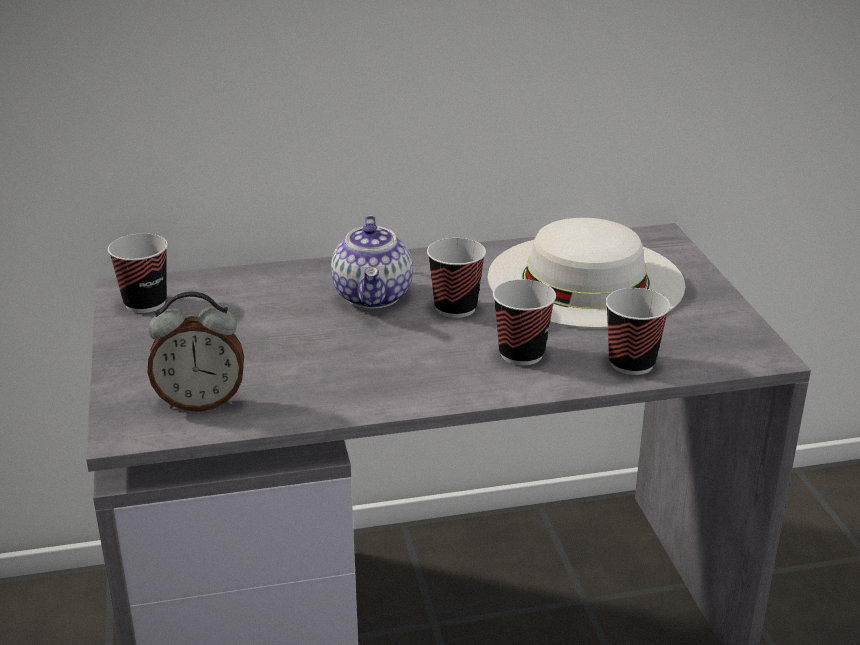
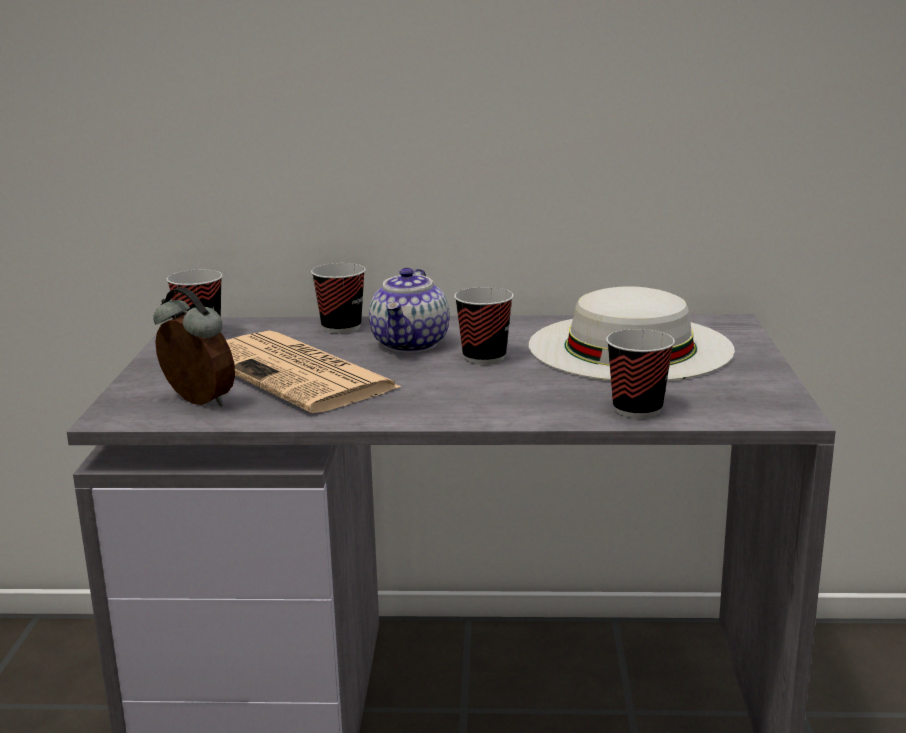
camera: 15 degrees right, 10 degrees down
alarm clock [147,291,244,412] -> alarm clock turned 150 degrees counterclockwise [153,287,235,407]
cup [493,279,556,365] -> cup moved to [311,263,366,333]
none -> newspaper [226,330,401,413]

